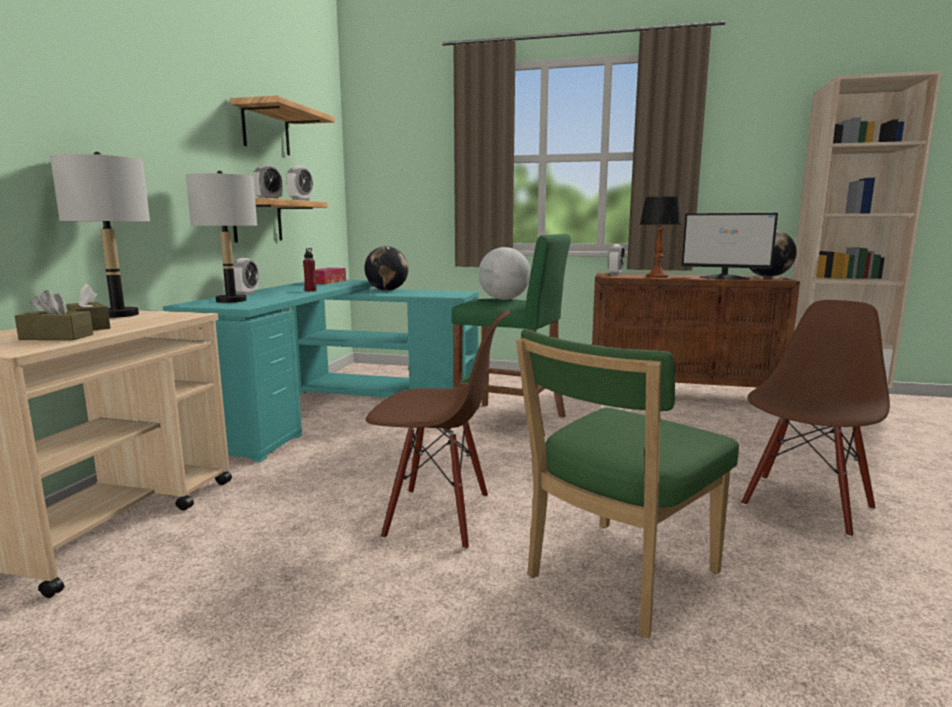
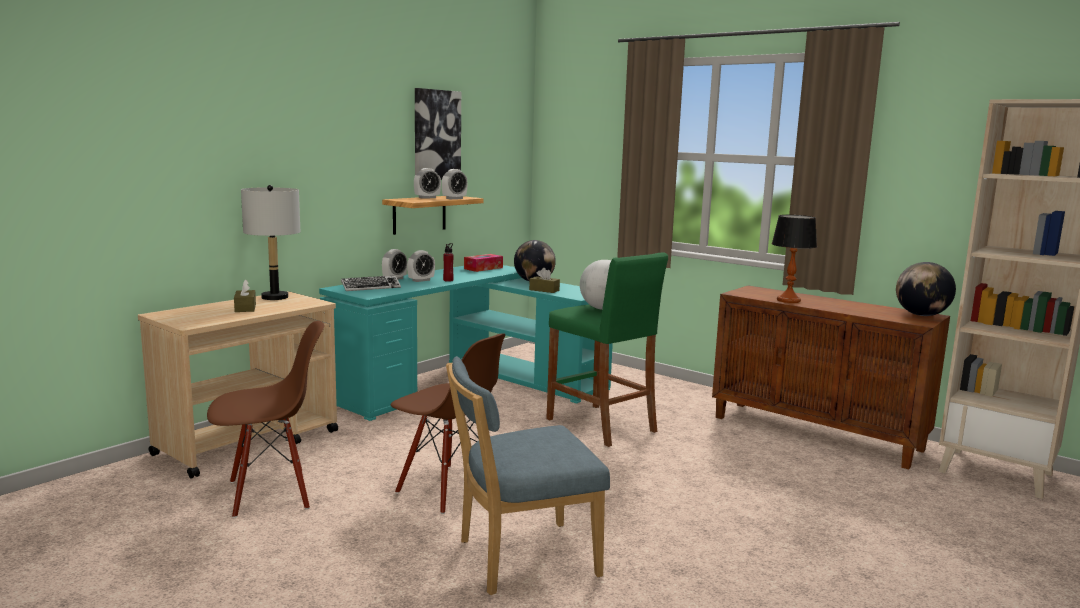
camera: 25 degrees right, 0 degrees up
brown tissue box [15,290,93,340] -> brown tissue box moved to [529,268,560,293]
grey table lamp [186,171,257,303] -> keyboard [341,276,401,291]
shelf [230,95,335,155] -> picture [415,88,461,180]
green chair [516,329,739,638] -> blue chair [446,356,610,595]
alarm clock [608,244,625,275] -> alarm clock moved to [407,250,435,282]
monitor [682,213,778,280] -> none
brown chair [741,300,890,537] -> brown chair moved to [207,321,324,518]

